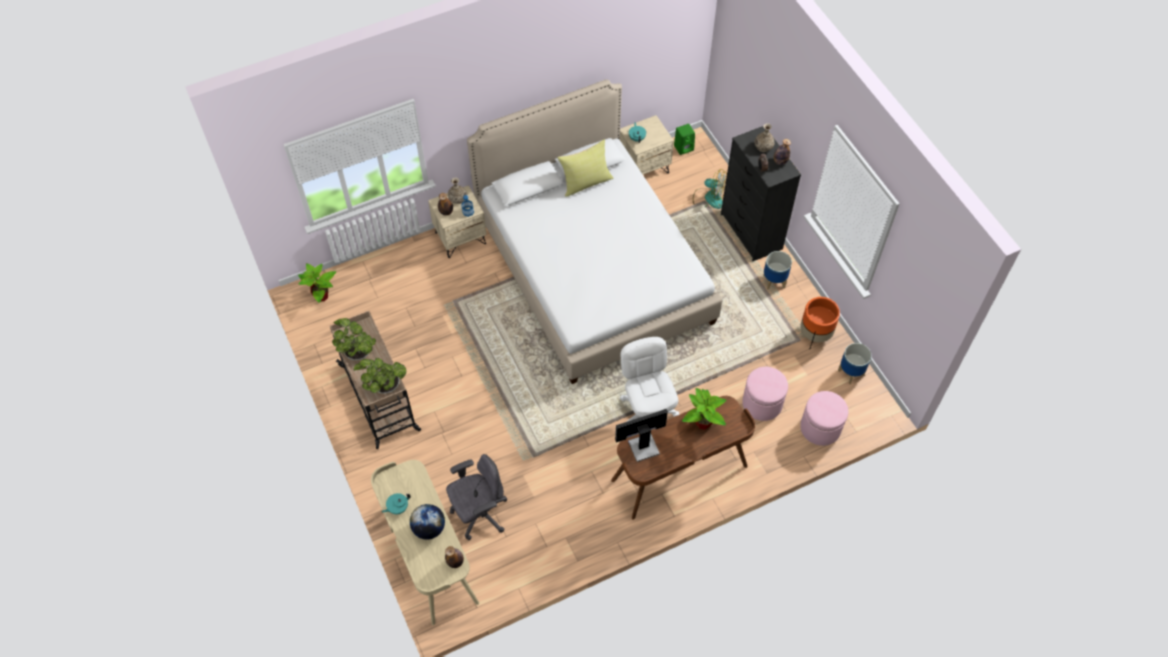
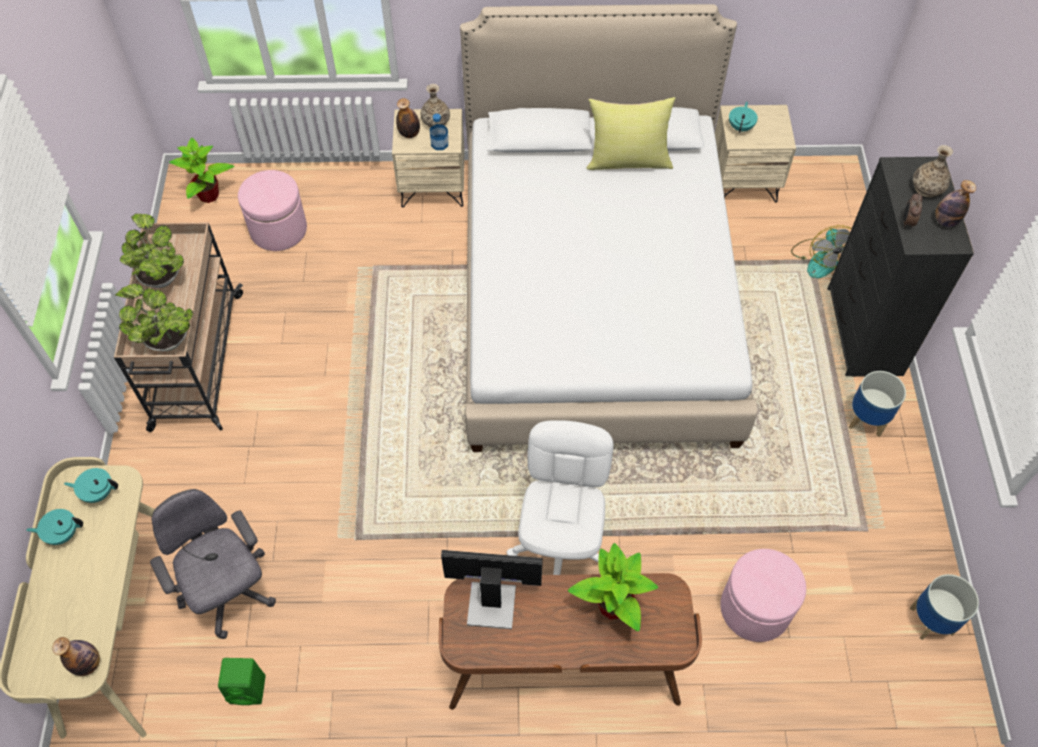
camera: 25 degrees right, 0 degrees up
globe [410,504,445,540] -> none
grey office chair [446,454,507,540] -> grey office chair turned 120 degrees counterclockwise [150,489,276,639]
green speaker [674,124,695,155] -> green speaker moved to [218,658,265,705]
fan [693,169,727,209] -> fan turned 45 degrees clockwise [791,225,852,279]
orange planter [800,297,840,350] -> none
pink ottoman [800,391,848,446] -> pink ottoman moved to [238,170,307,251]
none -> turquoise teapot [64,468,118,503]

